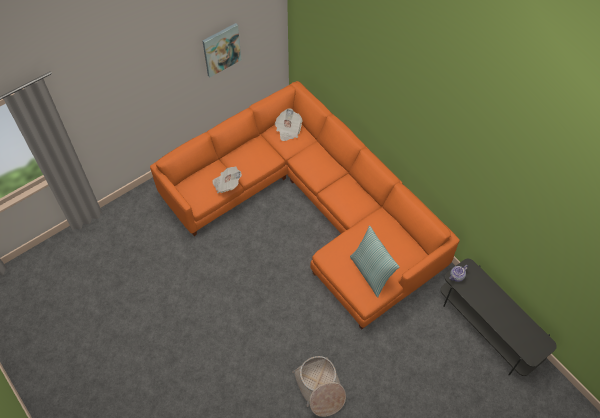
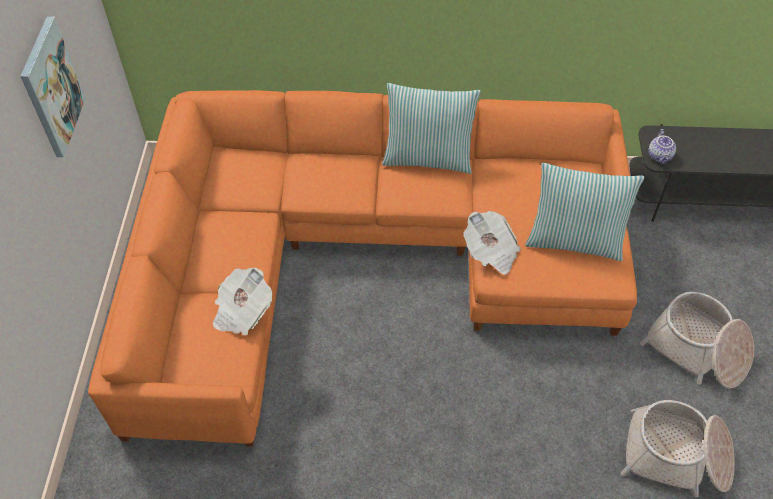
camera: 50 degrees left, 5 degrees down
newspaper [275,109,302,141] -> newspaper moved to [463,211,521,275]
none -> pillow [382,83,481,174]
none -> basket [640,291,754,389]

